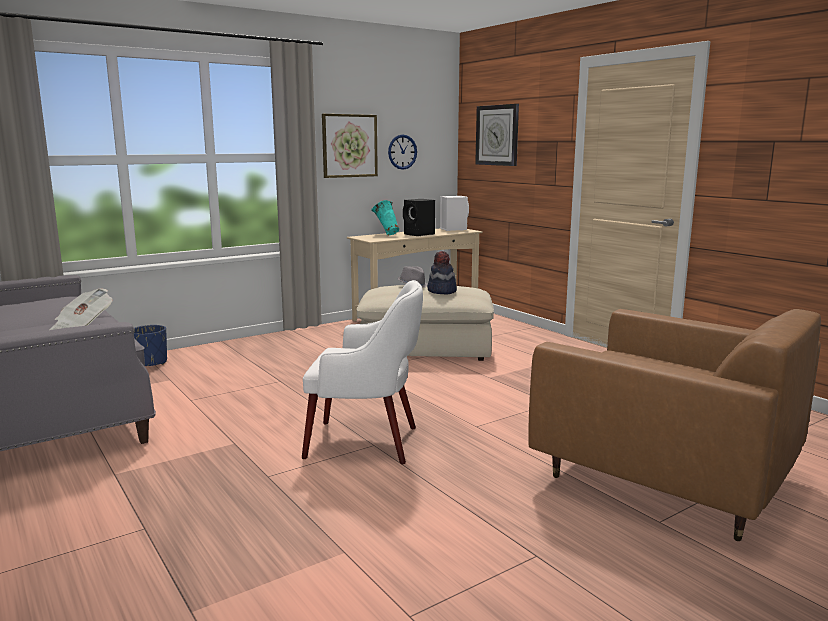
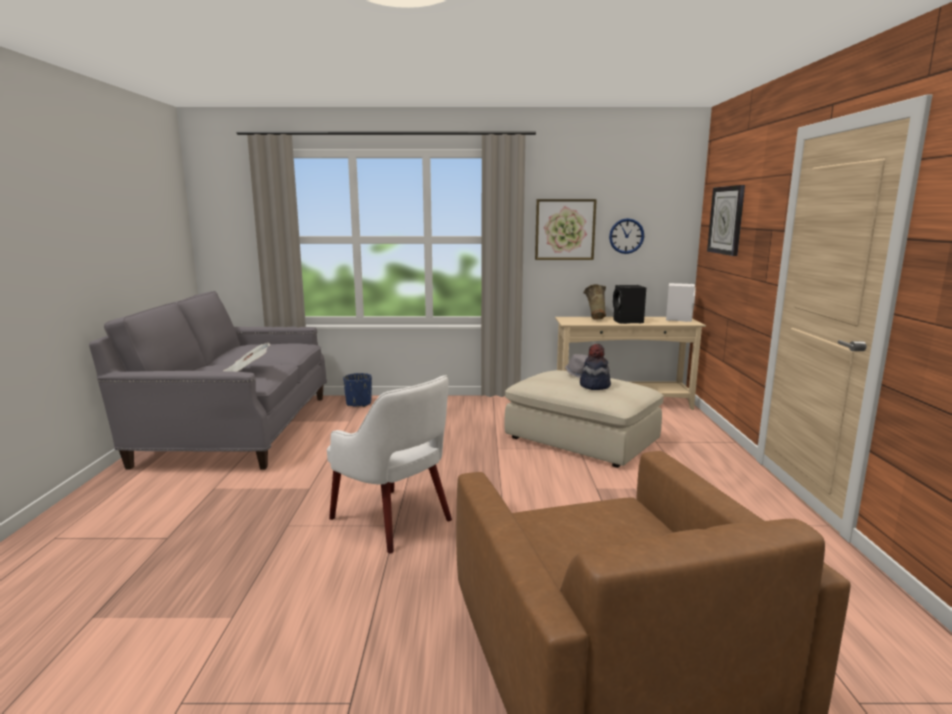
camera: 35 degrees right, 0 degrees up
turquoise vase [371,200,399,236] -> beige vase [583,284,606,320]

